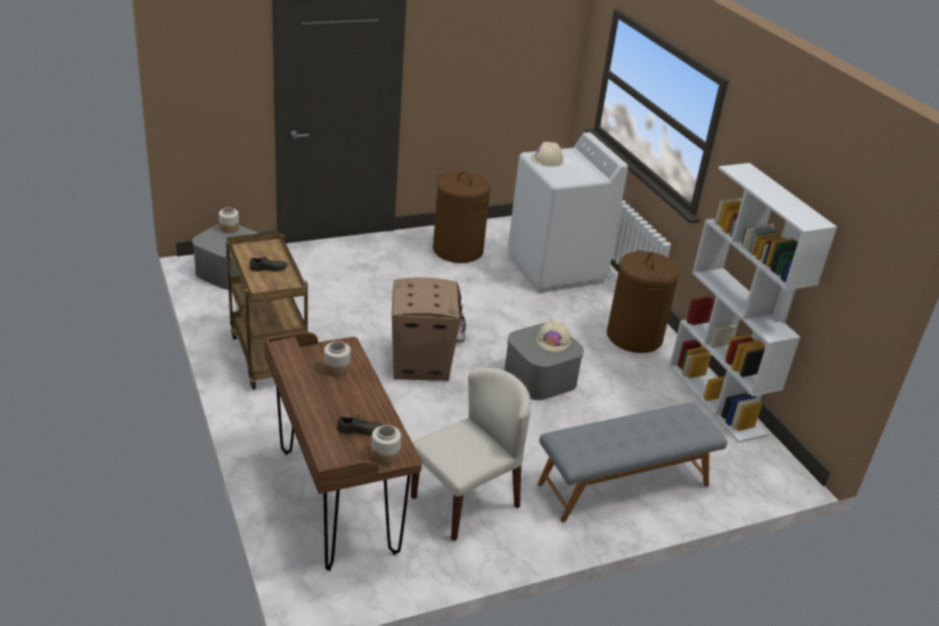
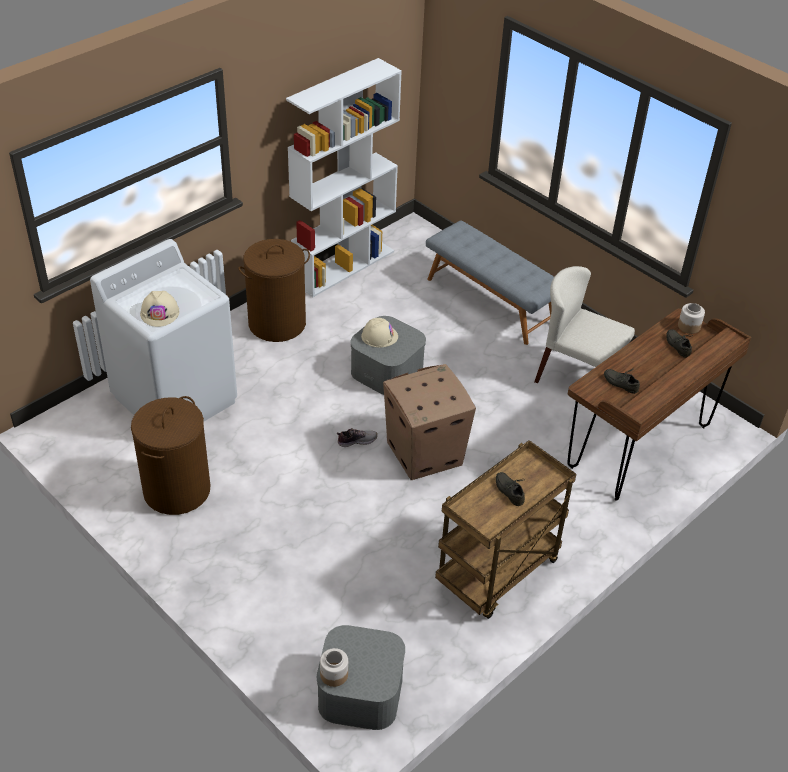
camera: 110 degrees left, 10 degrees up
jar [324,341,351,377] -> grey shoe [604,369,640,394]

